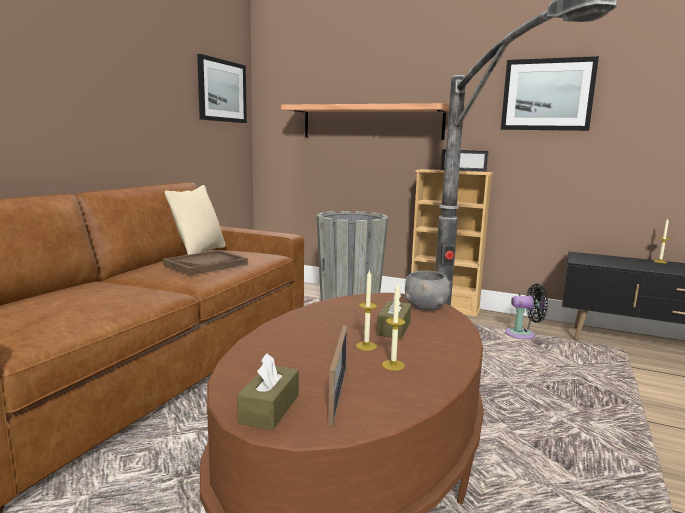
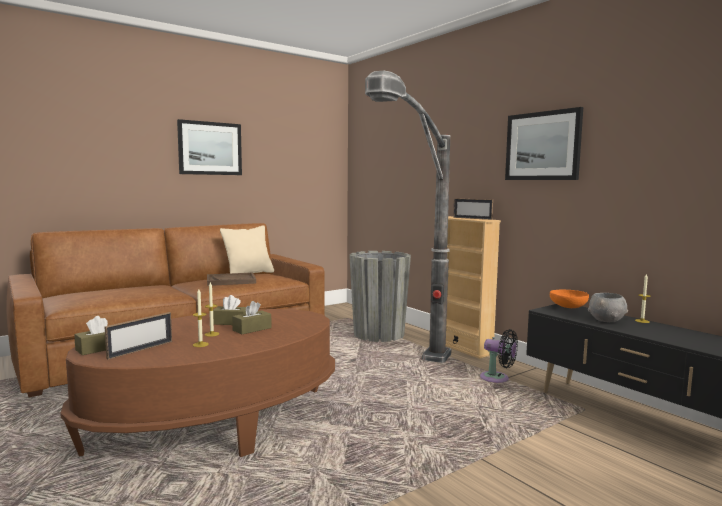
camera: 30 degrees right, 5 degrees down
picture [197,54,247,123] -> picture moved to [177,119,242,175]
shelf [281,103,449,140] -> none
grey bowl [405,270,450,311] -> grey bowl moved to [588,293,628,322]
none -> brown tissue box [213,295,246,325]
none -> orange bowl [550,290,589,308]

